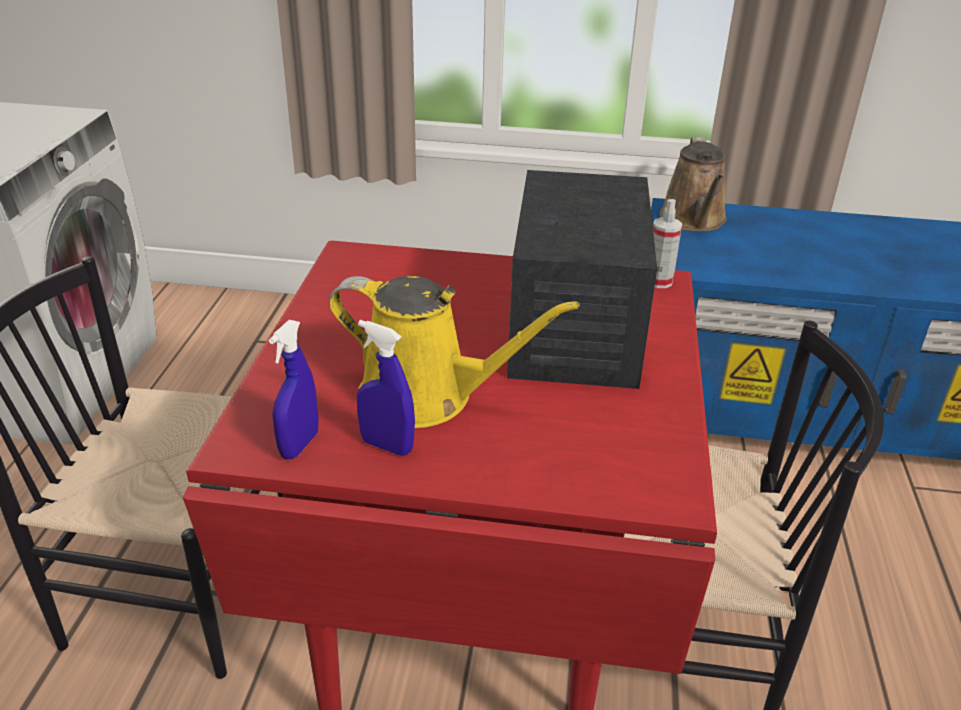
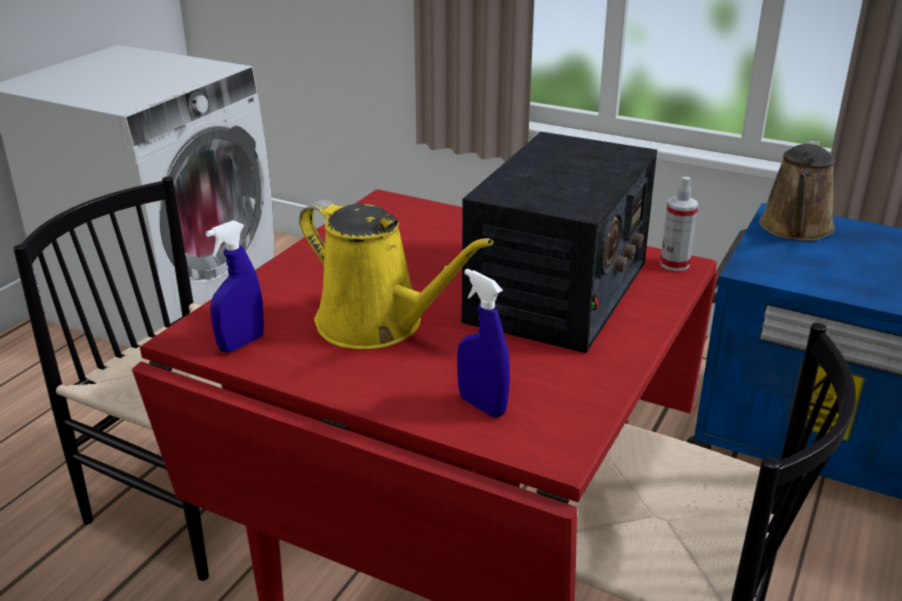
camera: 20 degrees right, 5 degrees down
blue spray bottle [357,320,415,456] -> blue spray bottle moved to [457,269,510,418]

